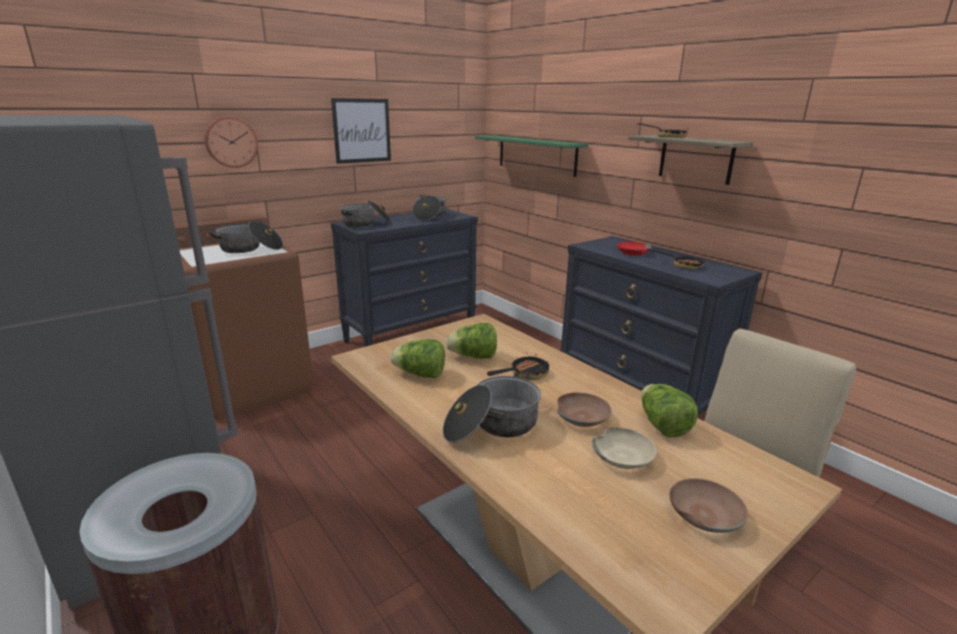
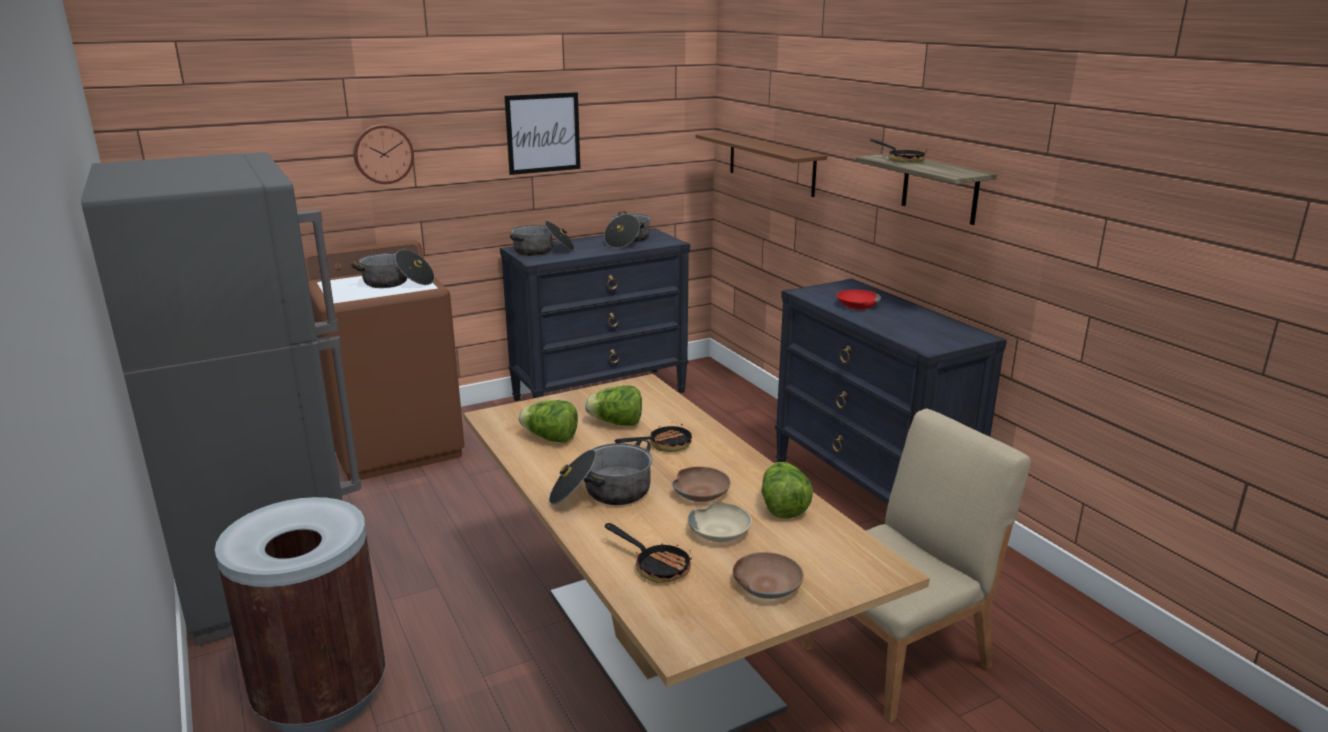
camera: 10 degrees right, 0 degrees up
green shelf [475,135,588,177] -> brown shelf [696,132,827,197]
frying pan [647,249,705,269] -> frying pan moved to [605,523,692,583]

